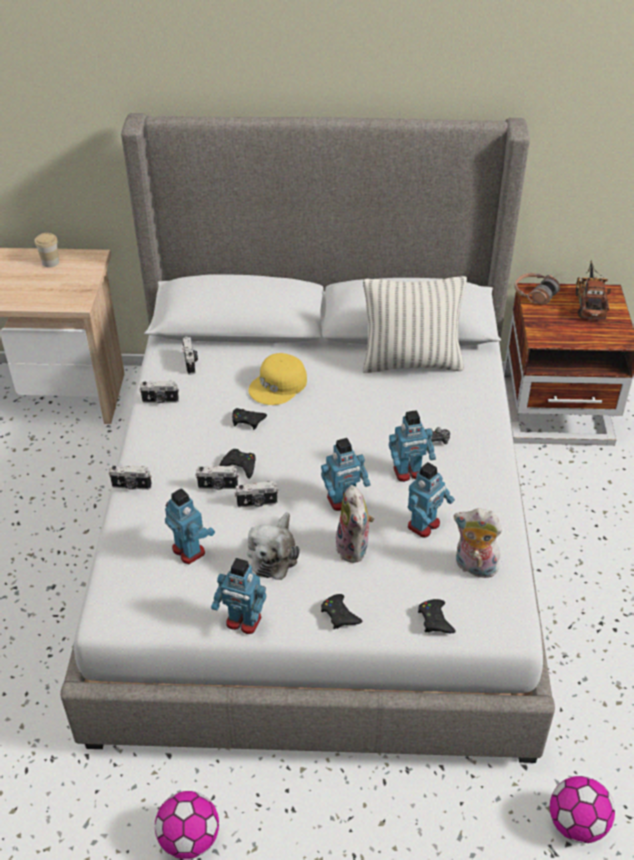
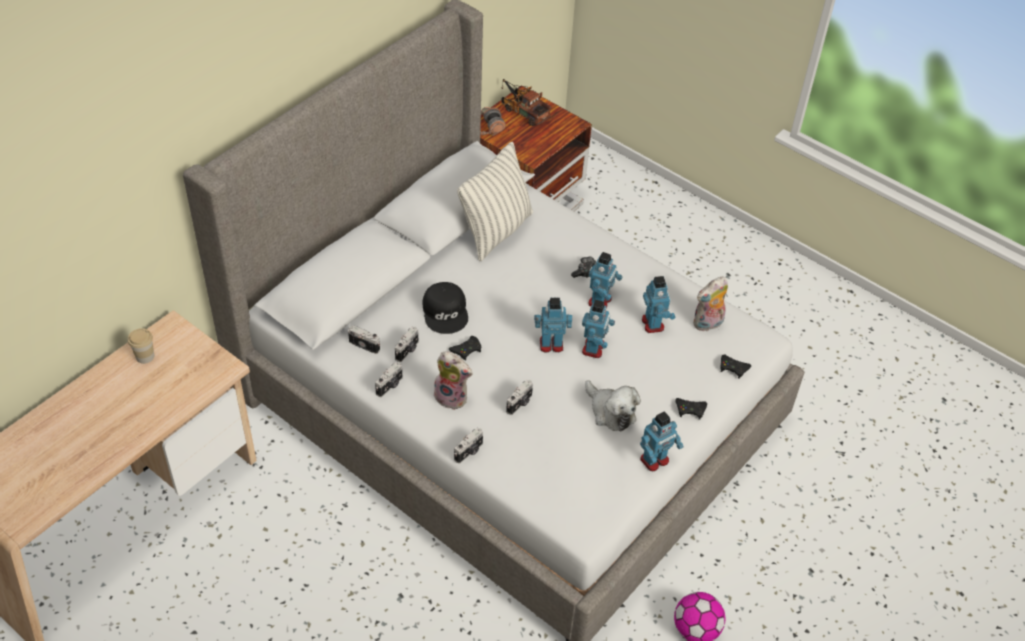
camera: 55 degrees left, 5 degrees up
toy robot [165,488,215,564] -> toy robot moved to [534,298,572,353]
black game controller [219,449,256,479] -> none
camera [235,481,279,508] -> camera moved to [395,327,418,362]
yellow cap [248,353,307,405] -> black cap [422,282,468,334]
plush toy [336,485,374,563] -> plush toy moved to [434,351,473,410]
football [550,776,615,843] -> none

